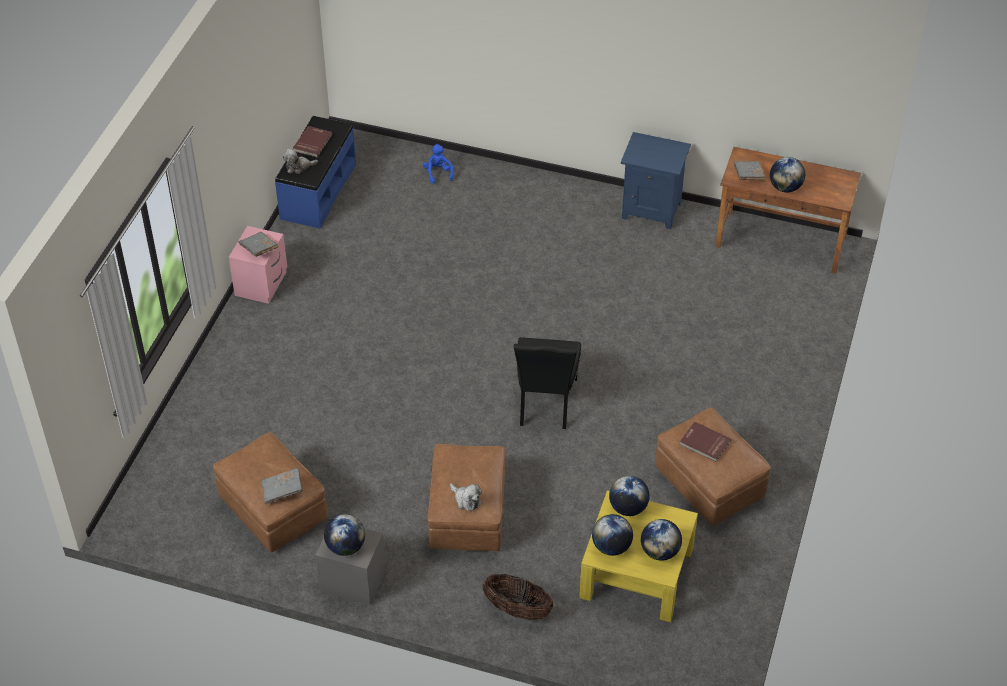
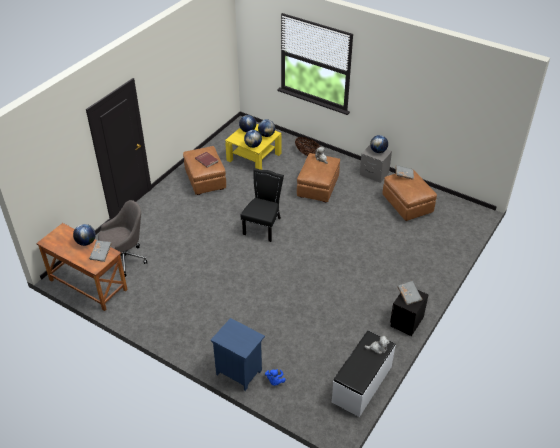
camera: 165 degrees left, 5 degrees down
pink nightstand [229,226,287,304] -> black nightstand [390,290,428,336]
blue bench [275,116,356,229] -> white bench [332,331,396,417]
red book [293,126,333,157] -> none
blue nightstand [621,132,691,229] -> blue nightstand moved to [211,318,265,391]
none -> grey office chair [98,200,147,277]

